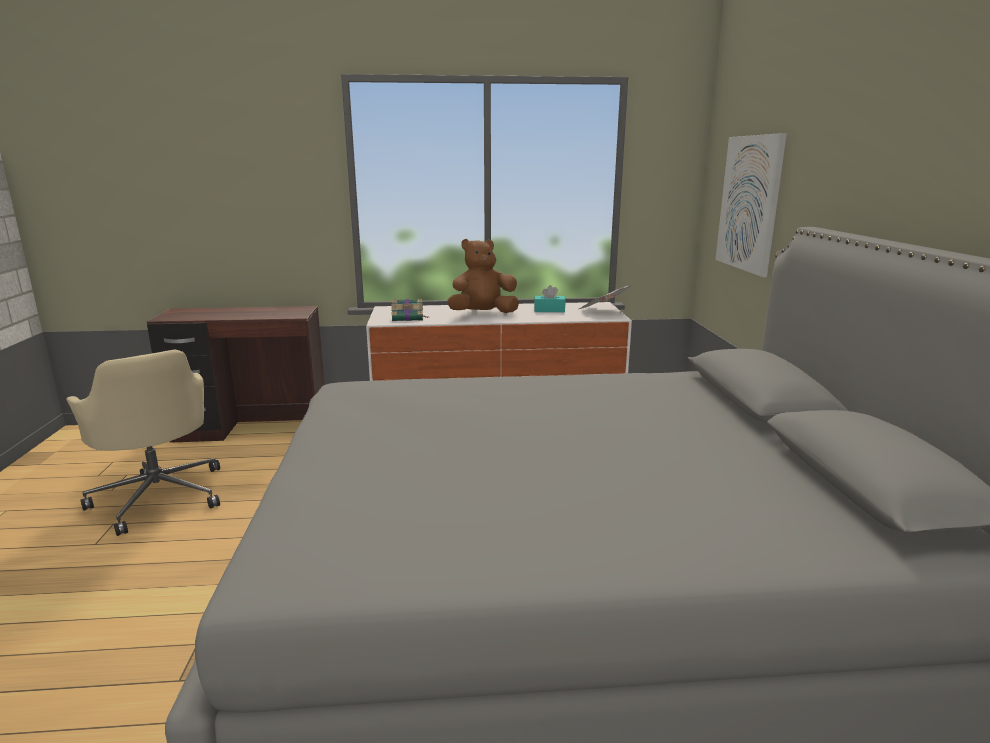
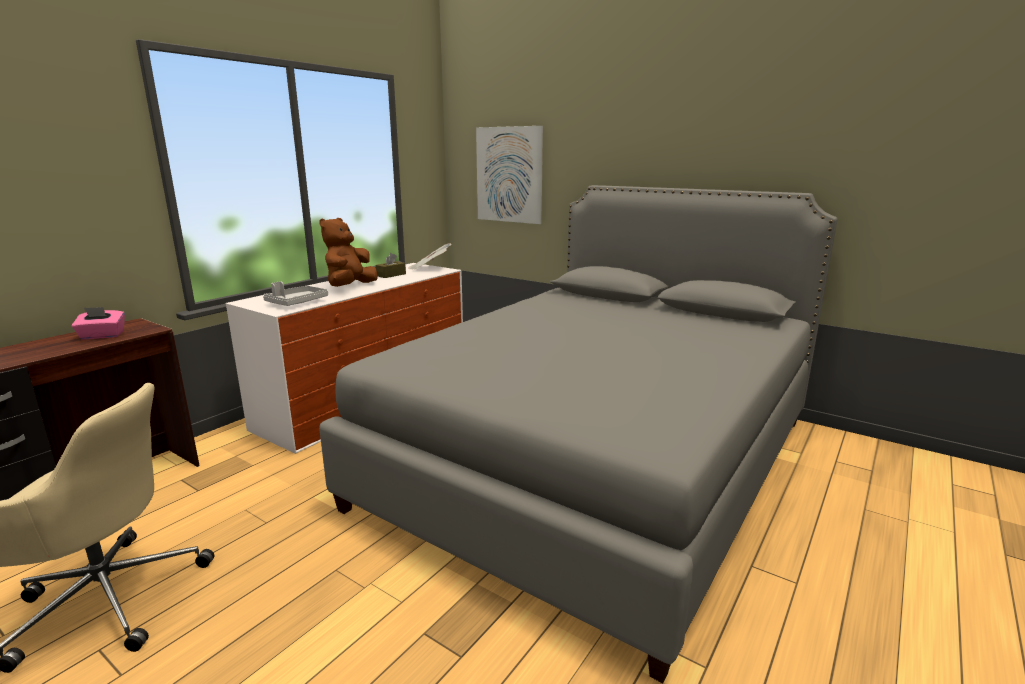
camera: 50 degrees left, 0 degrees up
book [391,299,429,321] -> grey tray [263,281,328,306]
turquoise tissue box [534,285,566,312] -> brown tissue box [376,253,406,278]
none -> pink tissue box [72,307,125,339]

